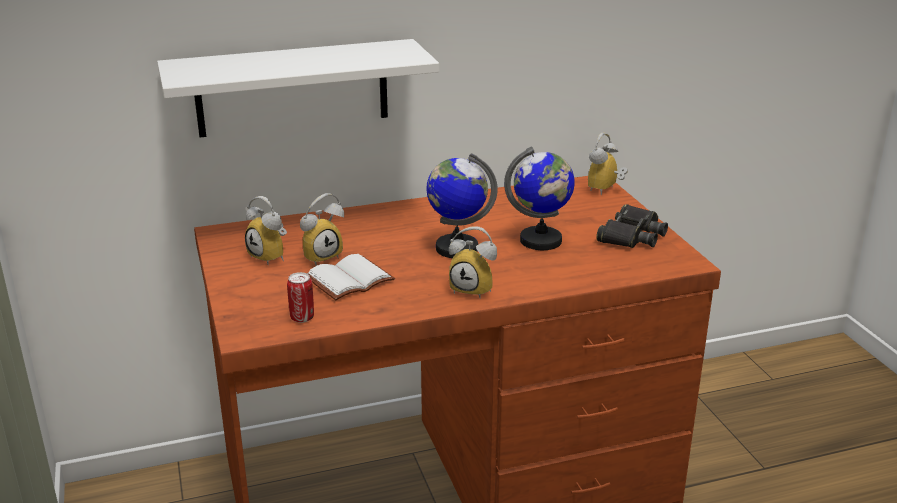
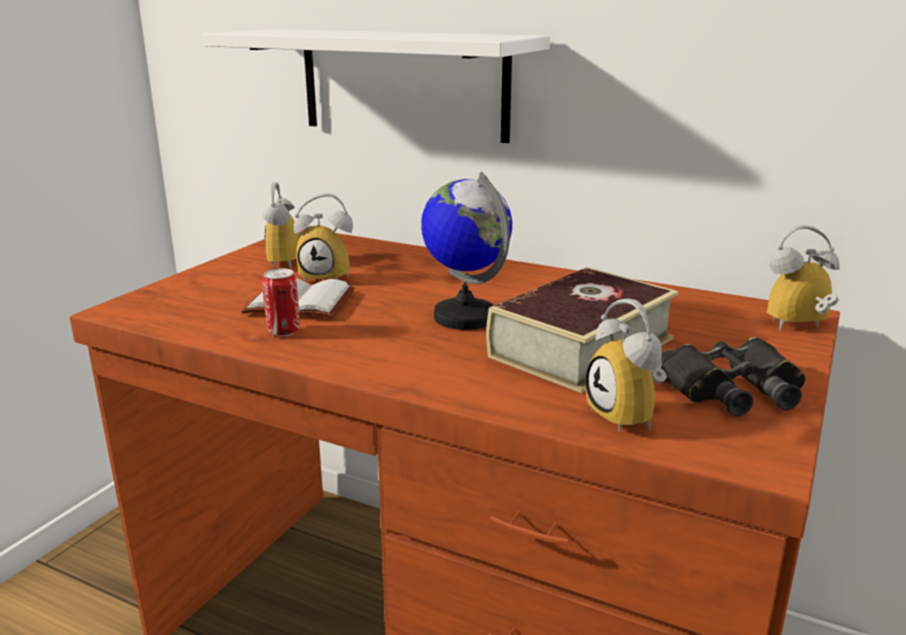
camera: 45 degrees right, 5 degrees down
can [287,272,314,323] -> can moved to [262,268,300,337]
alarm clock [449,226,497,298] -> alarm clock moved to [586,299,667,433]
globe [504,146,575,250] -> book [486,267,679,393]

